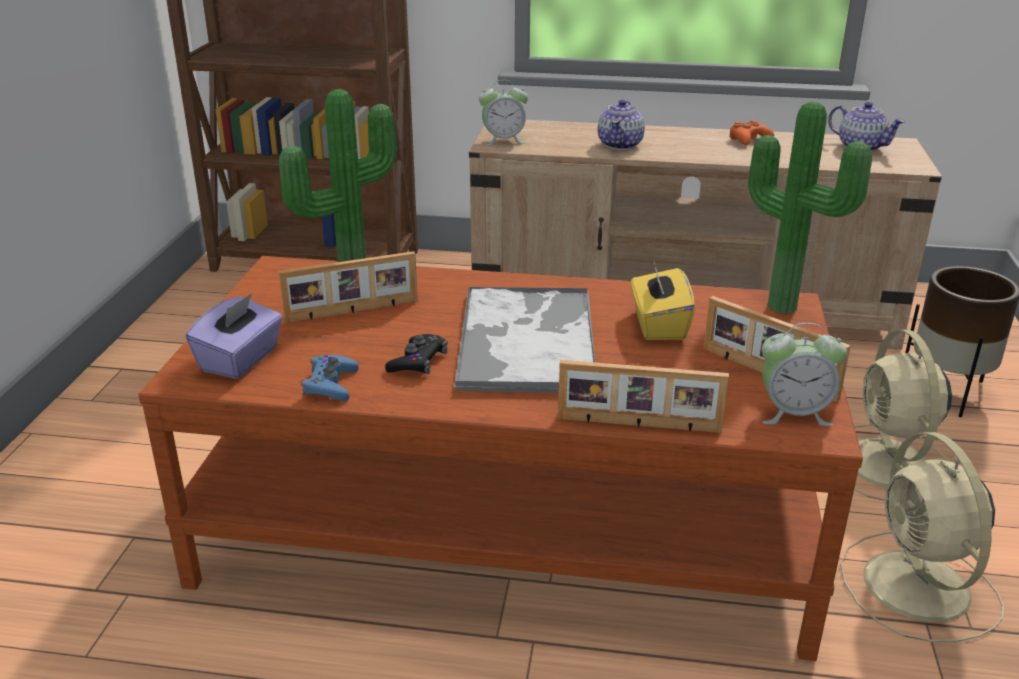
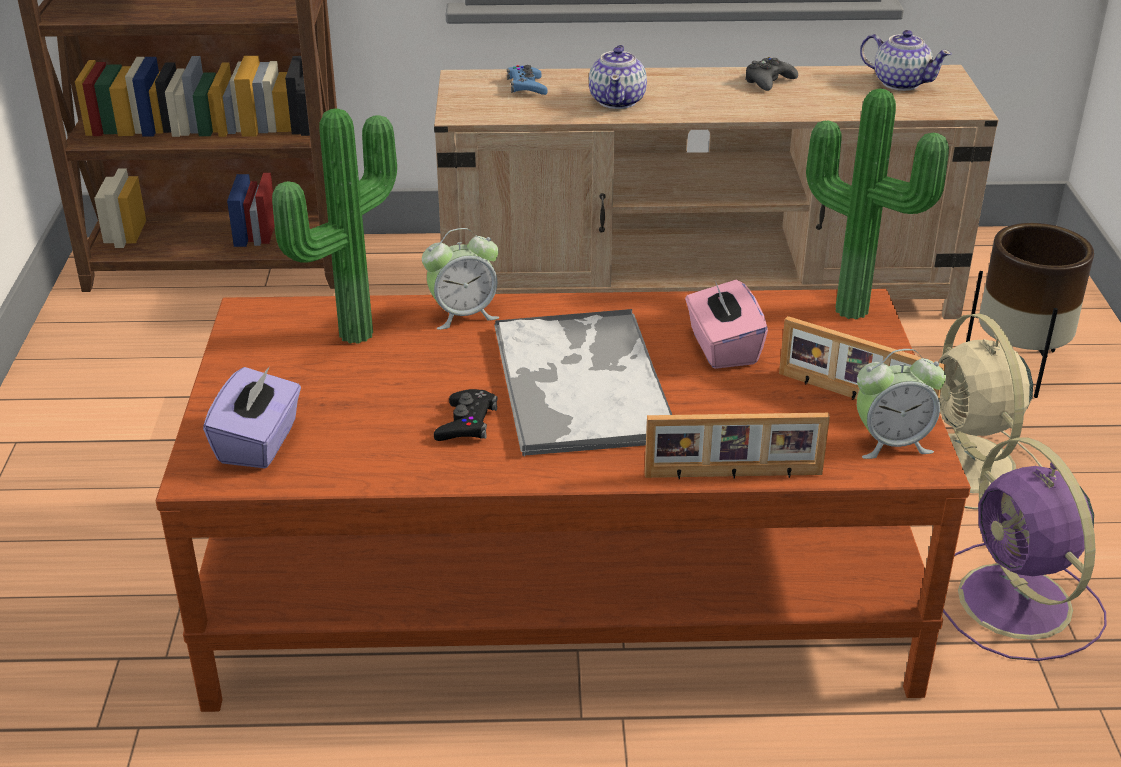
camera: 10 degrees left, 5 degrees up
picture frame [279,251,418,323] -> none
blue game controller [301,355,359,401] -> blue game controller moved to [507,65,547,95]
alarm clock [479,80,528,146] -> alarm clock moved to [422,228,499,330]
yellow tissue box [631,262,695,340] -> pink tissue box [685,280,768,369]
orange game controller [729,121,774,145] -> black game controller [745,57,798,91]
beige fan [840,432,1004,642] -> purple fan [943,438,1107,661]

